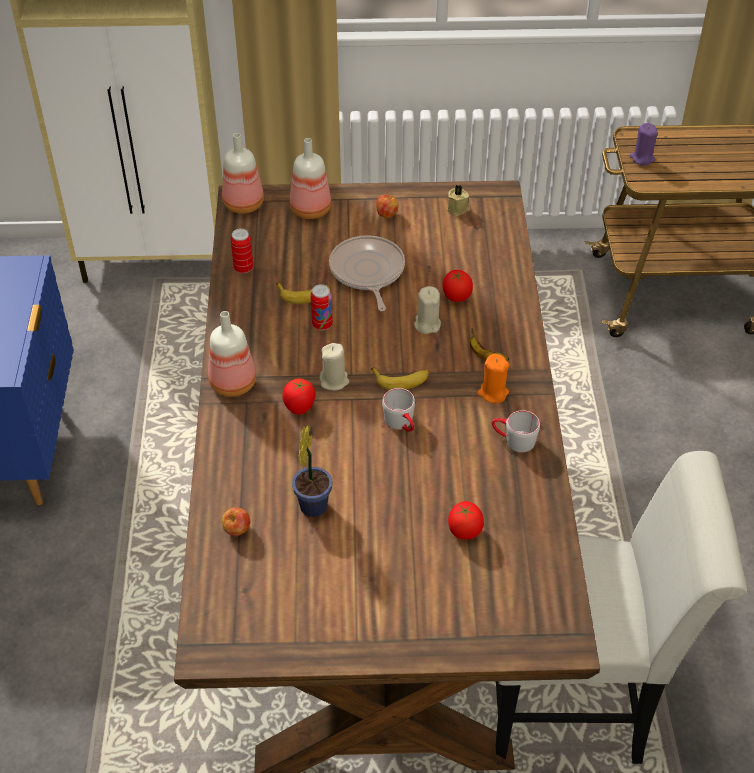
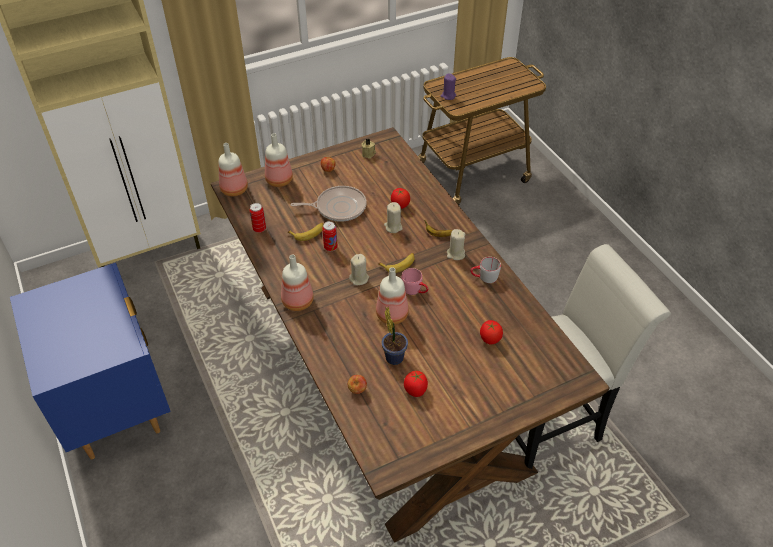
camera: 25 degrees left, 0 degrees up
tomato [283,378,316,415] -> tomato moved to [404,371,428,397]
frying pan [329,235,405,311] -> frying pan turned 120 degrees clockwise [291,186,366,222]
grey mug [382,388,415,432] -> pink mug [401,268,429,295]
orange candle [477,354,509,403] -> beige candle [447,229,465,260]
none -> bottle [376,267,409,325]

